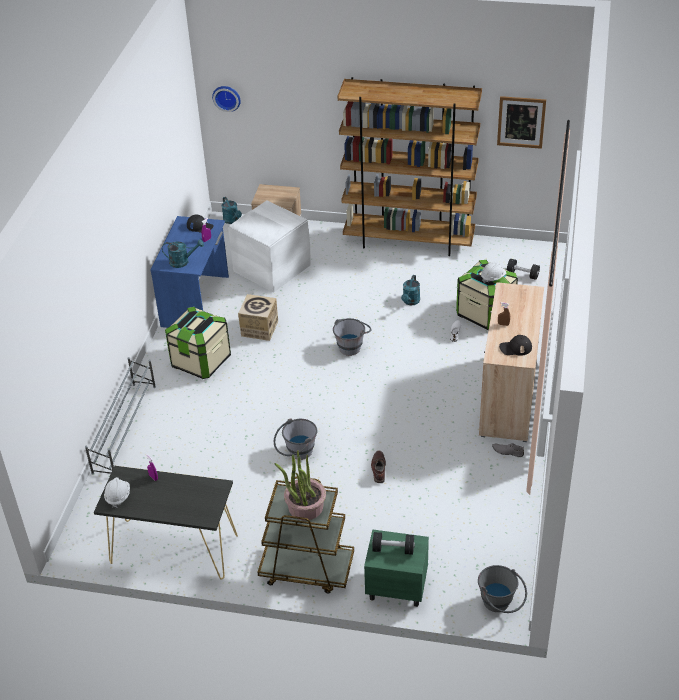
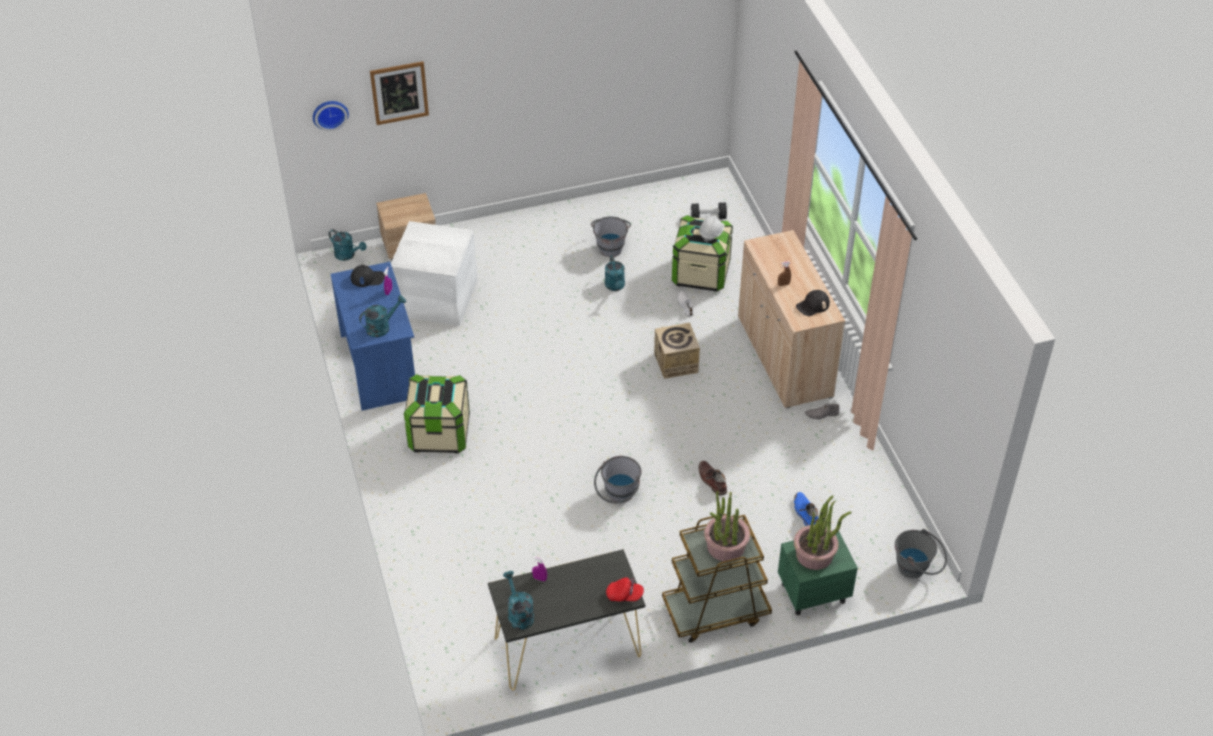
camera: 30 degrees left, 5 degrees up
grey shoe rack [85,357,156,475] -> none
white hard hat [104,477,130,508] -> turquoise watering can [503,571,534,630]
cardboard box [238,294,278,341] -> cardboard box moved to [654,322,700,379]
grey bucket [333,318,371,356] -> grey bucket moved to [591,216,631,257]
brown bookcase [338,77,482,256] -> none
black dumbbell [372,532,415,555] -> potted plant [794,495,852,570]
picture [497,96,546,149] -> picture moved to [370,61,429,125]
none -> red cap [606,577,644,601]
none -> blue boot [794,492,818,526]

